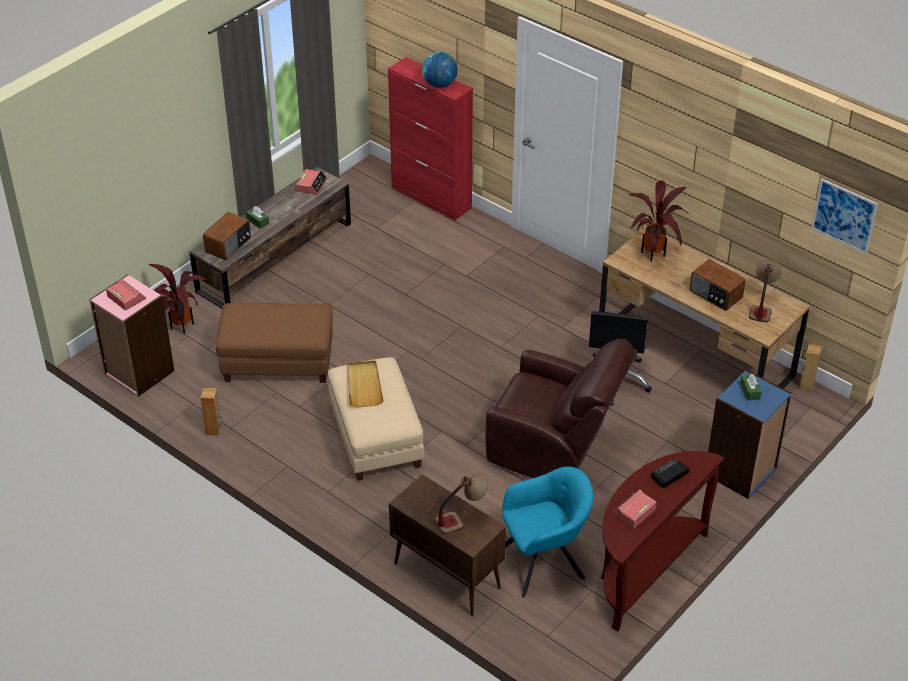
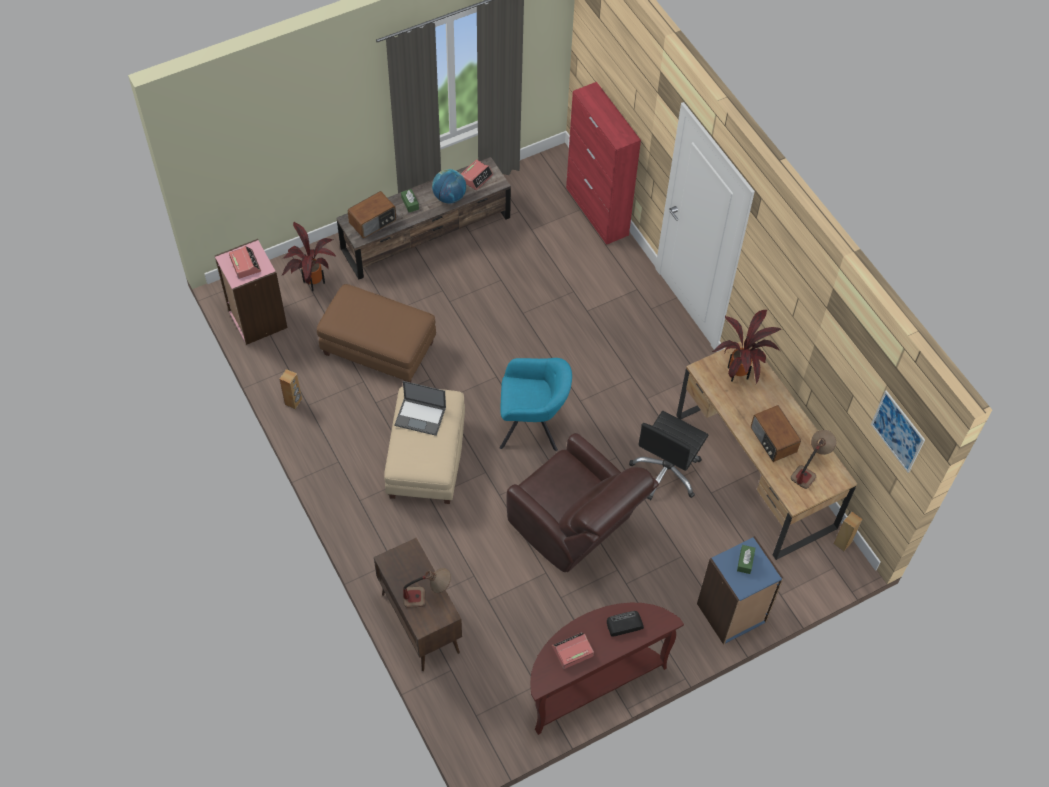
camera: 20 degrees right, 15 degrees up
beige tray [347,361,384,407] -> laptop [394,381,446,436]
globe [422,52,458,88] -> globe moved to [432,169,466,204]
turquoise armchair [502,466,593,598] -> turquoise armchair moved to [500,358,572,451]

